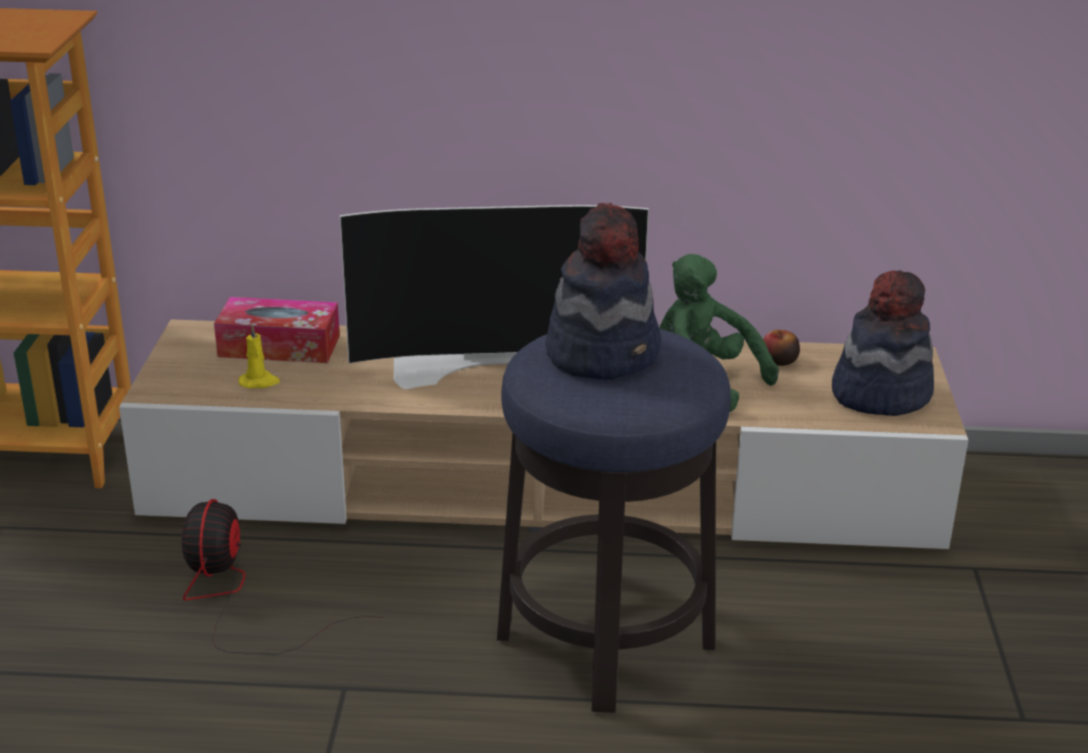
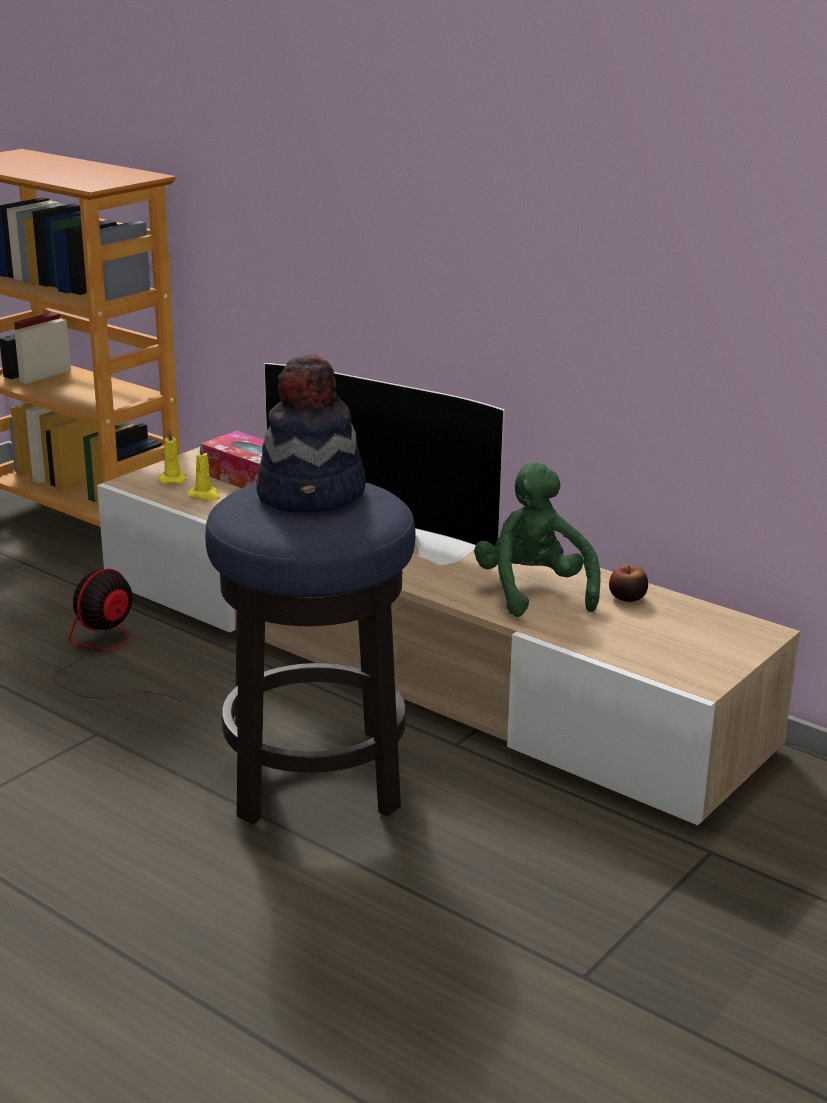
camera: 35 degrees right, 5 degrees down
hat [832,270,934,416] -> none
none -> yellow candle [159,429,186,484]

